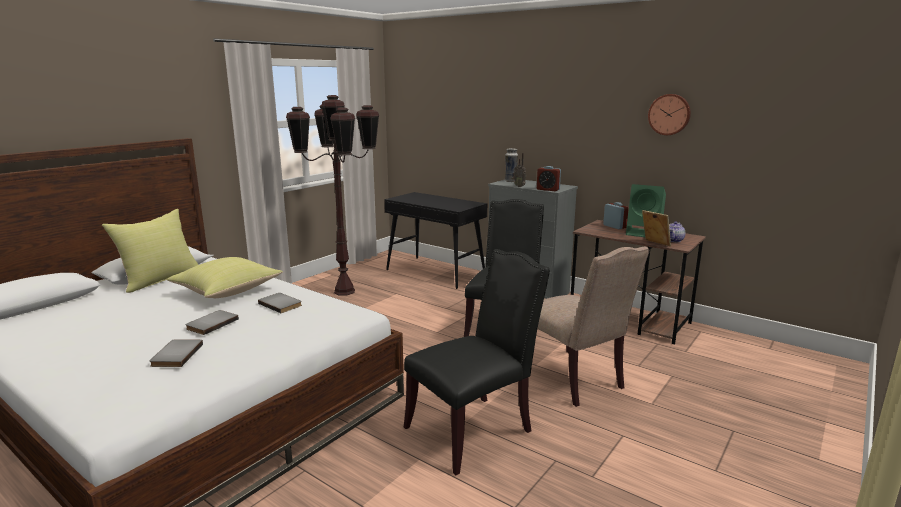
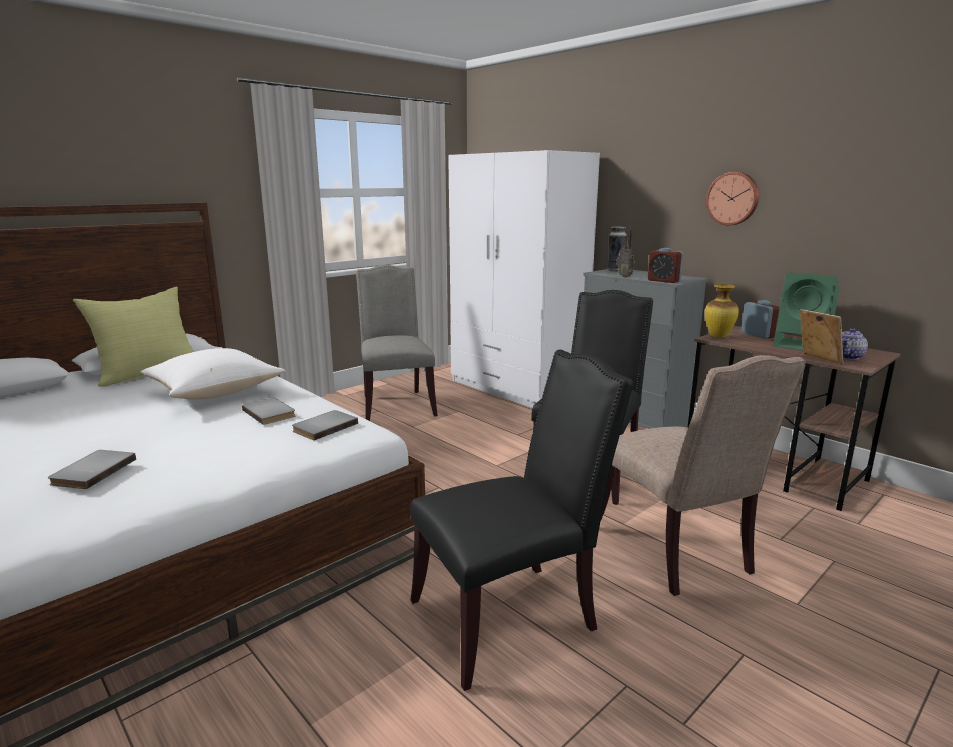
camera: 10 degrees right, 0 degrees up
yellow pillow [167,257,283,298] -> white pillow [140,348,285,400]
grey book [185,310,239,335] -> grey book moved to [292,410,358,441]
brown floor lamp [286,95,379,296] -> grey chair [356,265,438,421]
black console table [384,192,488,289] -> white wardrobe [448,150,600,408]
wall clock [648,94,691,135] -> wall clock moved to [706,172,759,225]
none -> vase [705,284,739,338]

